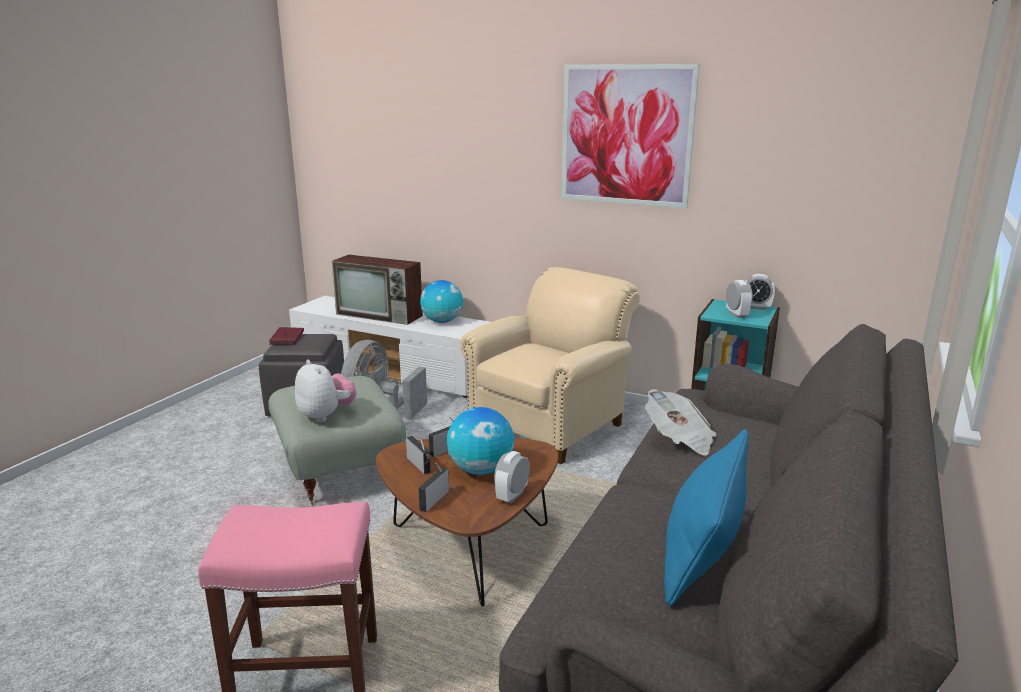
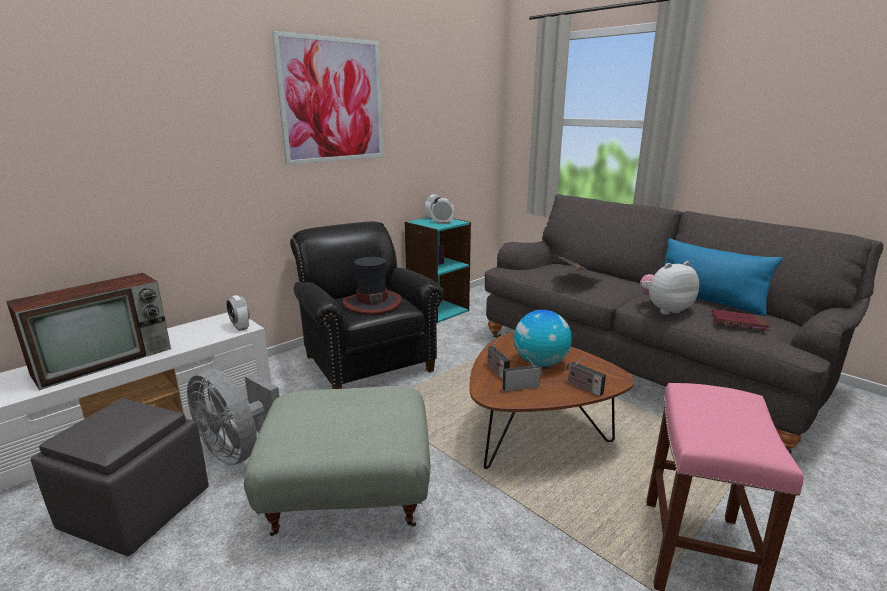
camera: 70 degrees left, 0 degrees up
red book [269,327,304,345] -> red book moved to [712,309,770,331]
plush toy [295,360,357,422] -> plush toy moved to [640,261,699,315]
globe [420,280,463,323] -> none
beige armchair [460,267,640,464] -> black armchair [290,221,443,389]
alarm clock [494,451,530,504] -> alarm clock moved to [226,295,250,331]
none -> hat [342,257,402,314]

